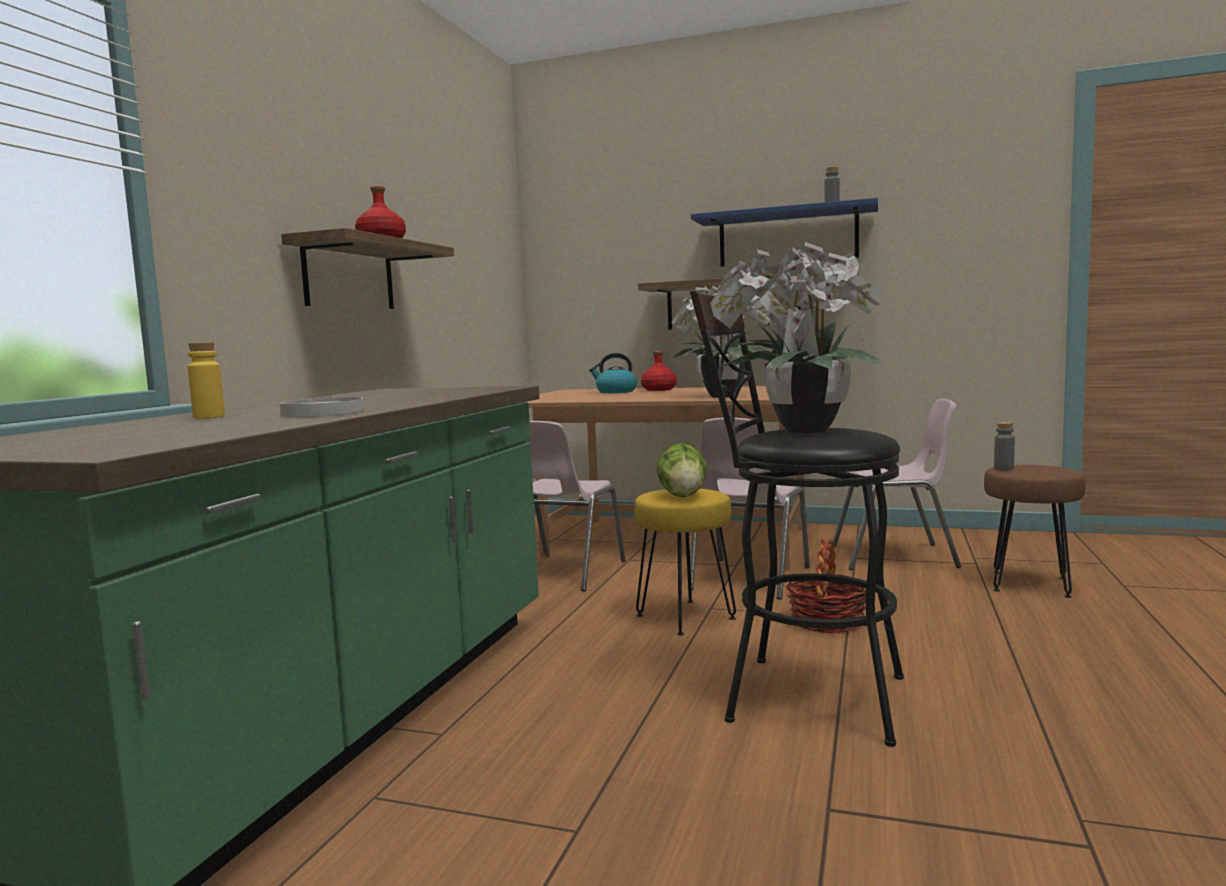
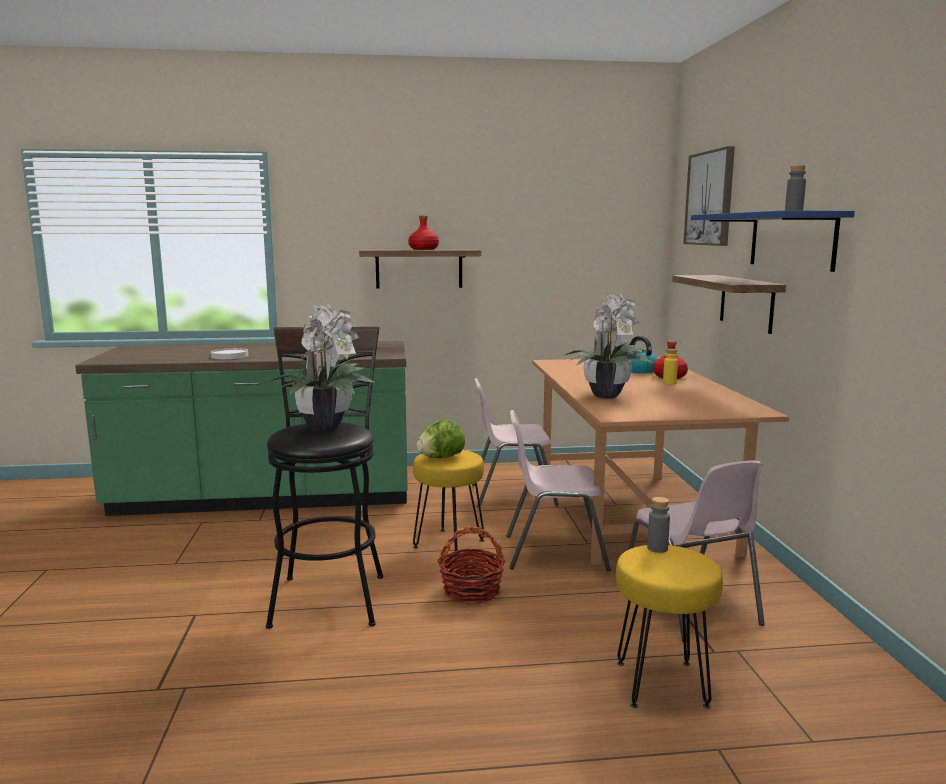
camera: 65 degrees right, 5 degrees up
yellow bottle [188,342,225,419] -> yellow bottle moved to [663,349,678,384]
brown stool [984,465,1086,598] -> yellow stool [616,545,723,709]
none -> picture [683,146,735,246]

